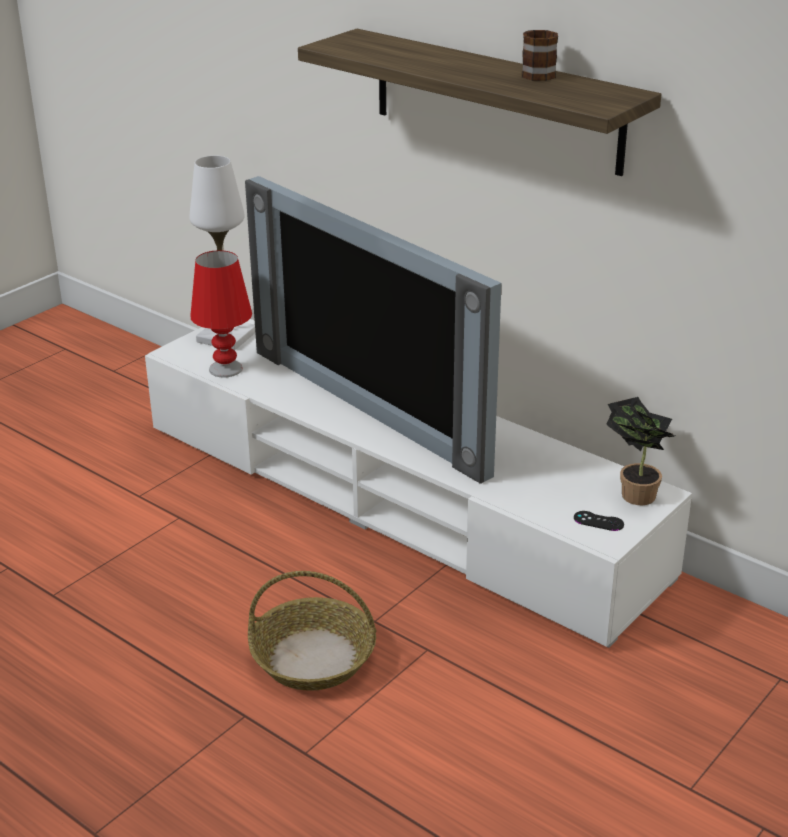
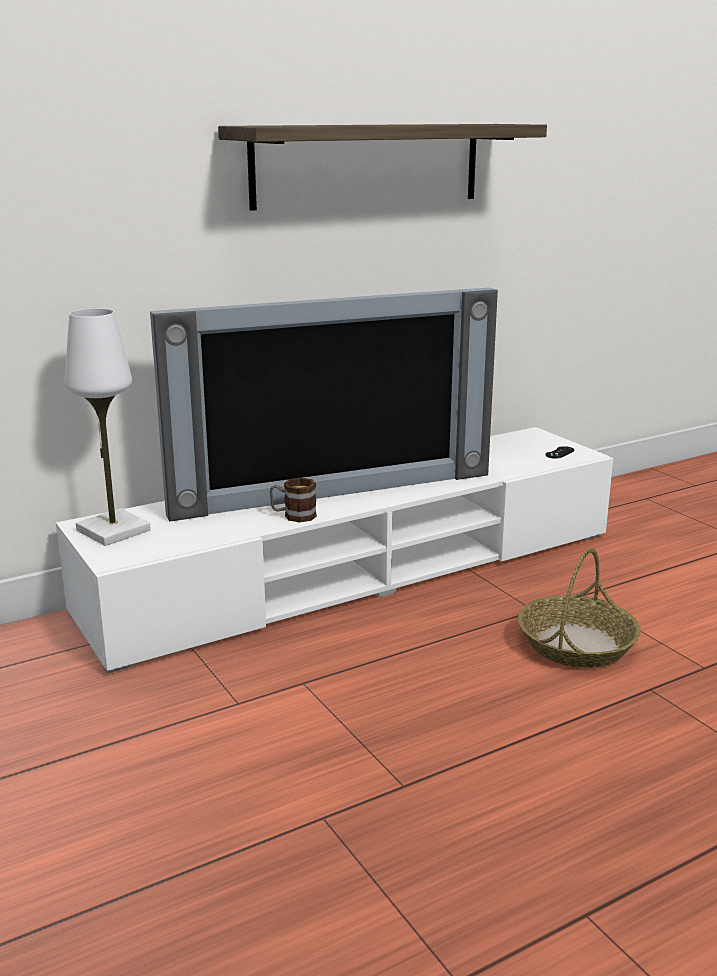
camera: 70 degrees left, 10 degrees down
red table lamp [190,250,252,378] -> none
mug [521,30,558,81] -> mug moved to [270,478,317,523]
potted plant [606,397,676,505] -> none

